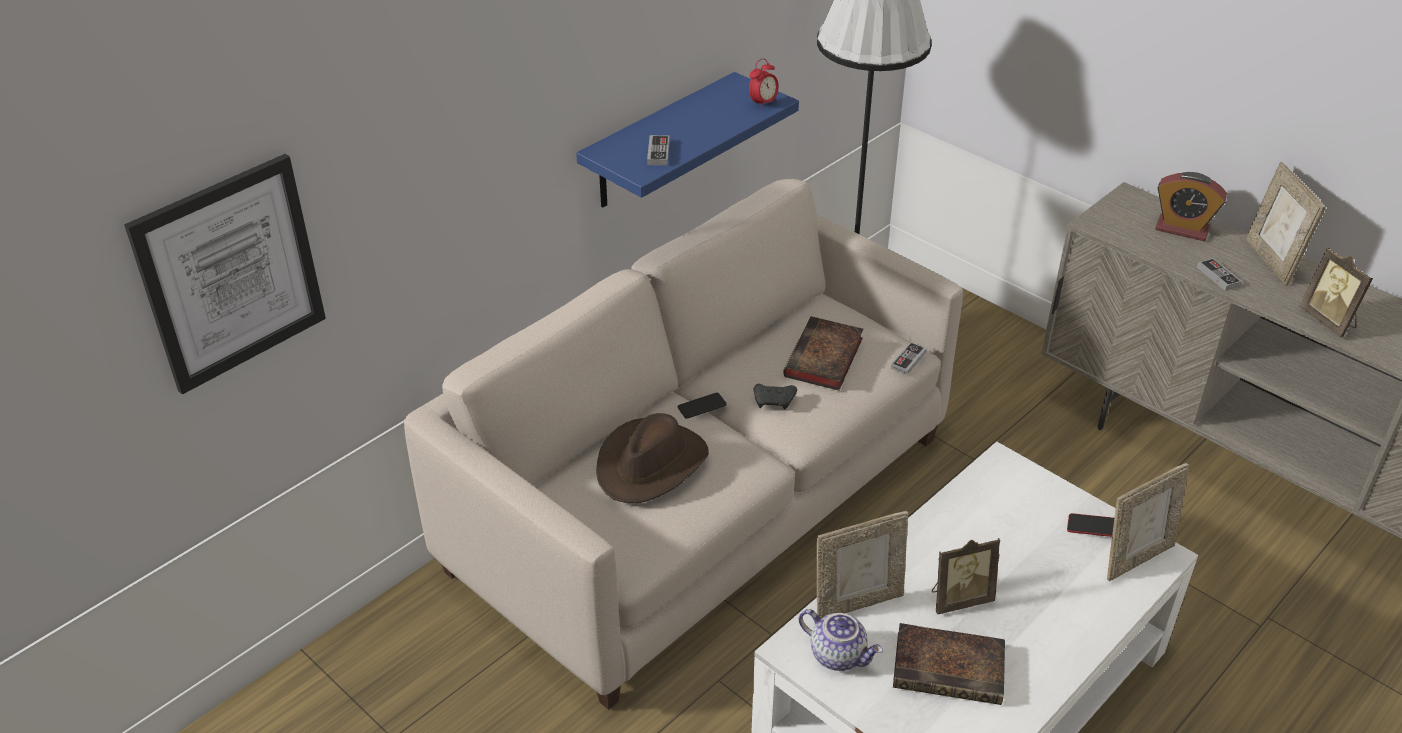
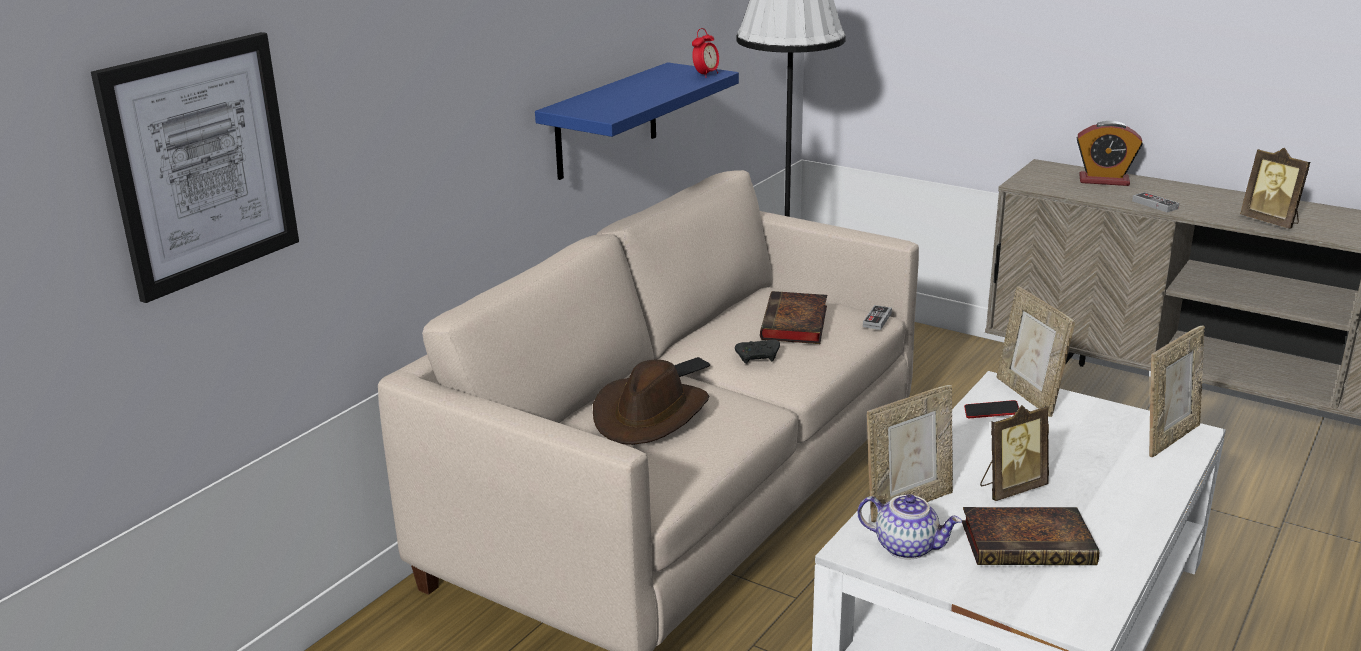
camera: 10 degrees left, 15 degrees down
game controller [647,135,670,166] -> none
phone [1067,513,1114,537] -> phone moved to [964,400,1019,418]
picture frame [1246,162,1326,286] -> picture frame moved to [997,286,1075,417]

